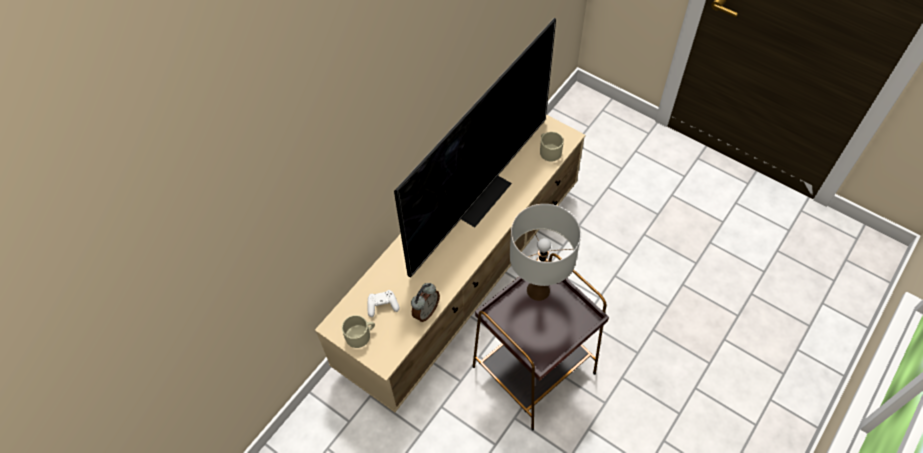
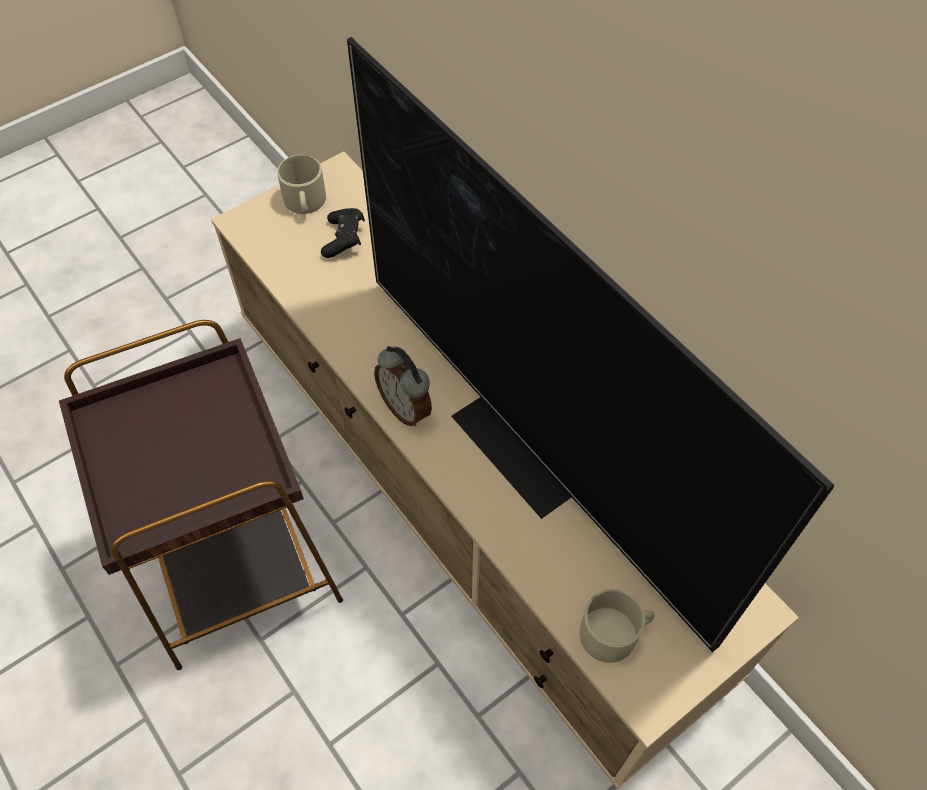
camera: 105 degrees right, 0 degrees up
white game controller [367,290,399,317] -> black game controller [321,208,365,258]
alarm clock [411,283,440,322] -> alarm clock moved to [374,346,432,427]
white table lamp [510,204,581,301] -> none

